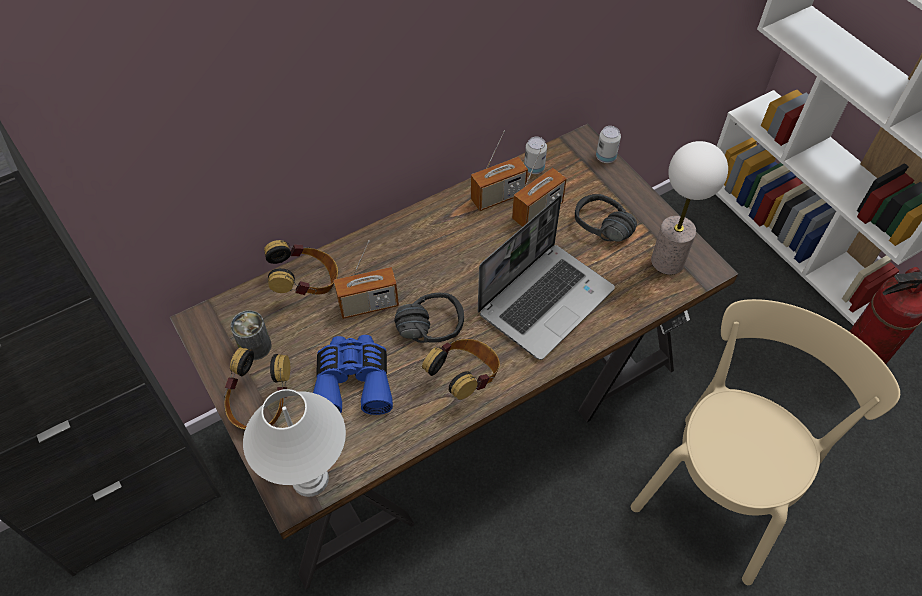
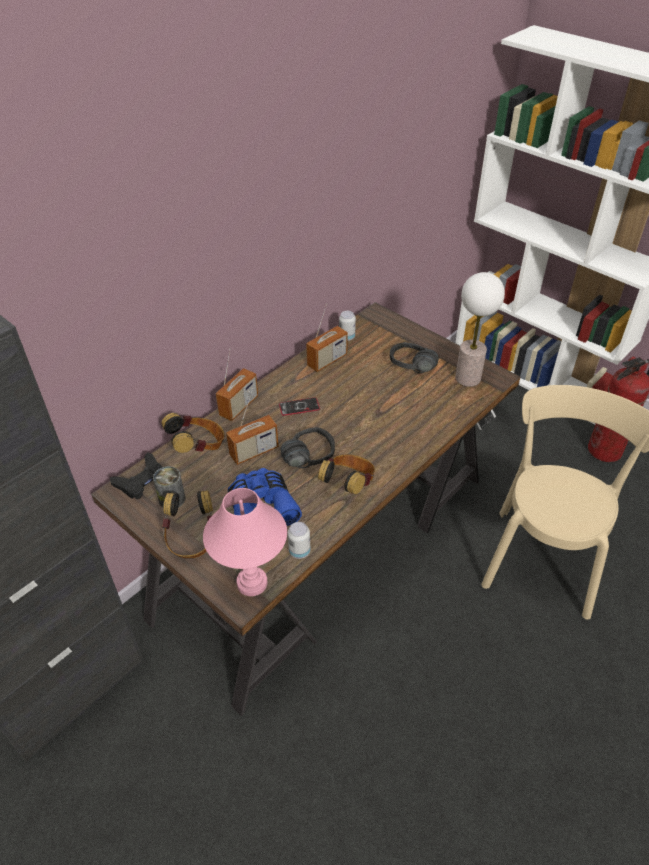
camera: 15 degrees left, 10 degrees down
white table lamp [243,389,346,497] -> pink table lamp [203,488,287,596]
laptop [478,195,615,360] -> none
radio [512,144,567,227] -> radio moved to [216,348,258,421]
can [596,126,621,163] -> can moved to [288,522,310,559]
none -> black game controller [110,452,162,499]
none -> phone [279,397,320,416]

